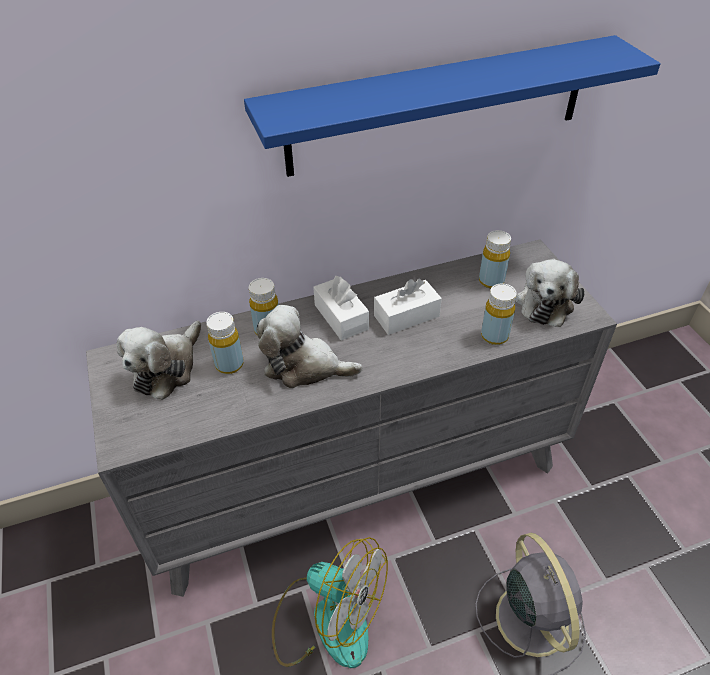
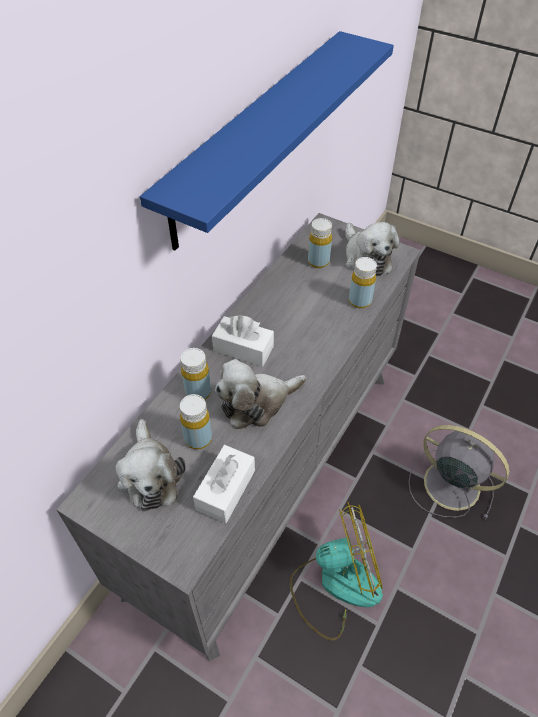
camera: 40 degrees left, 5 degrees up
white tissue box [374,279,442,335] -> white tissue box moved to [193,445,255,524]

